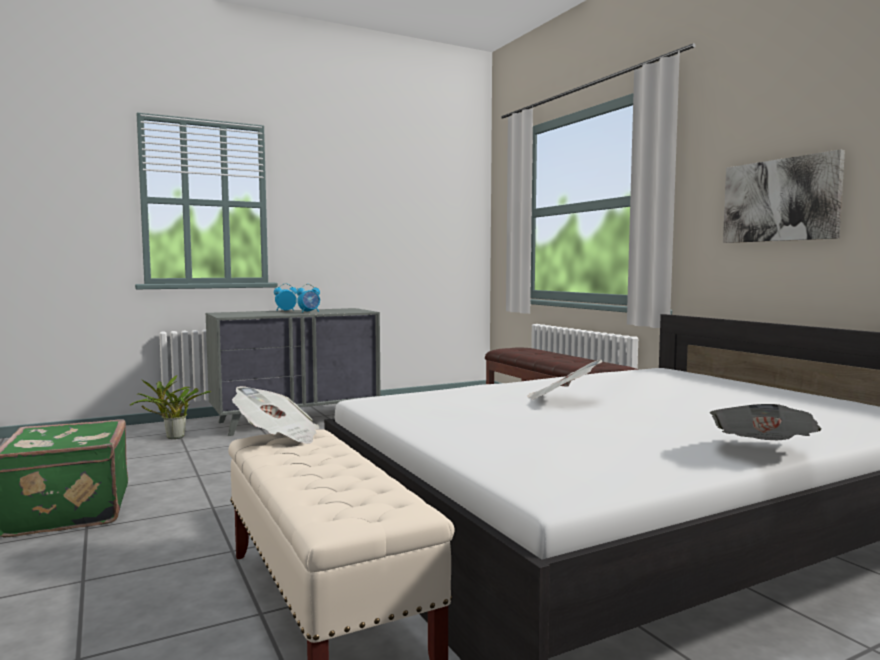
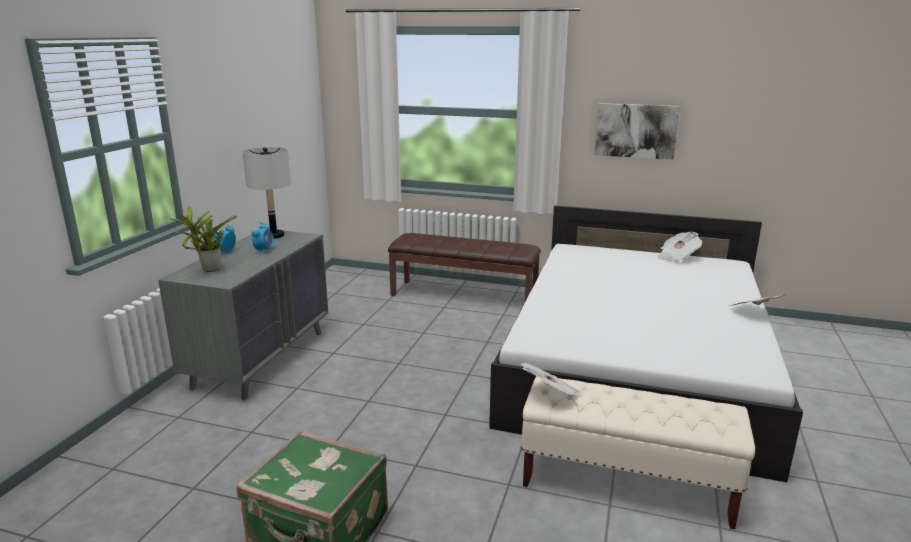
camera: 45 degrees left, 15 degrees up
potted plant [129,375,211,439] -> potted plant moved to [170,206,237,272]
newspaper [528,360,602,400] -> newspaper moved to [657,232,702,262]
none -> grey table lamp [242,147,291,239]

